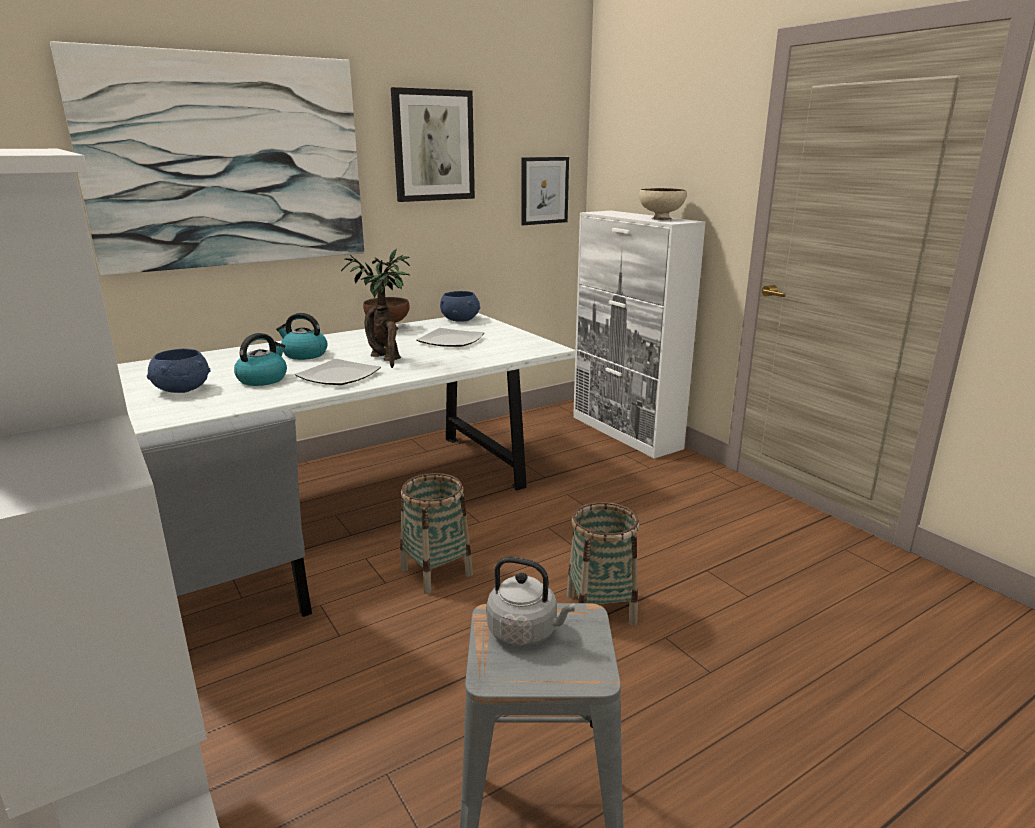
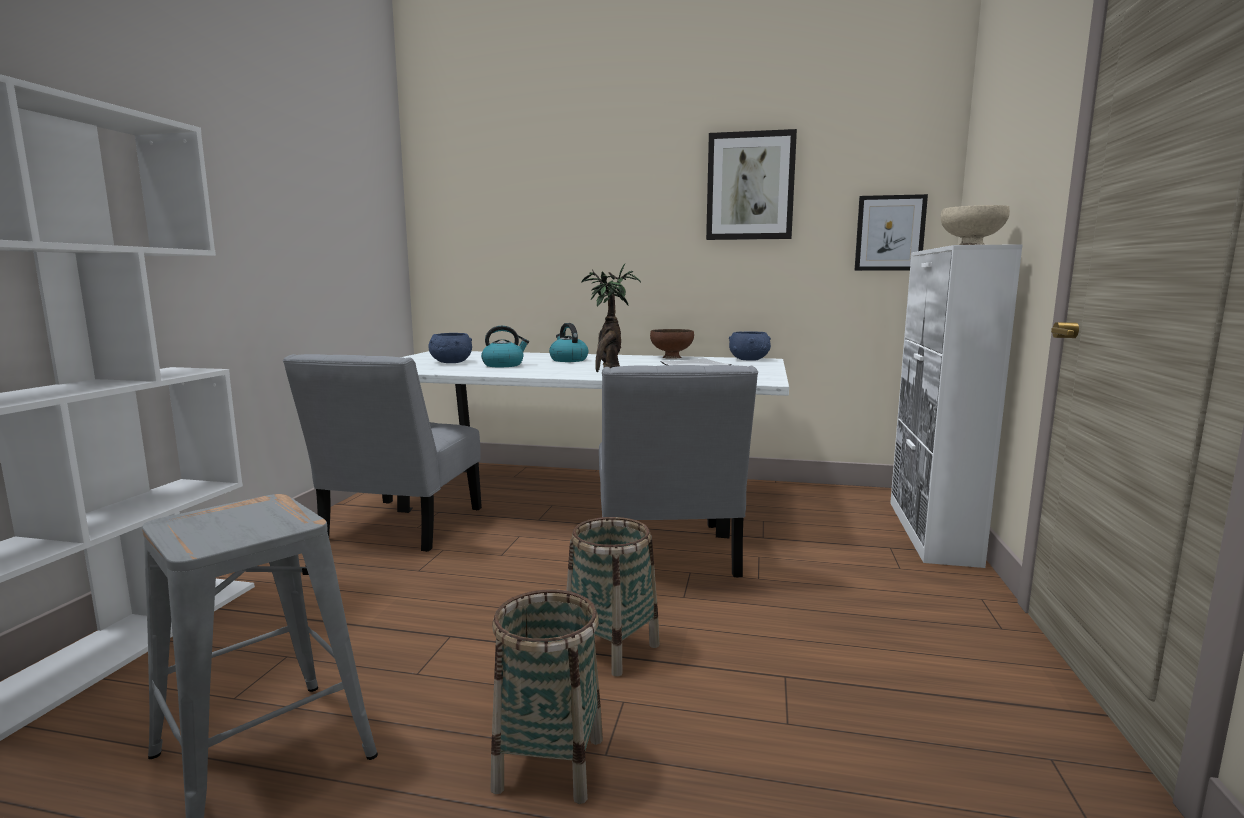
camera: 45 degrees right, 10 degrees down
picture [50,41,364,276] -> none
plate [295,359,381,385] -> none
basket [400,473,473,594] -> basket moved to [491,590,603,804]
grey kettle [486,557,575,646] -> none
none -> grey chair [599,365,758,577]

